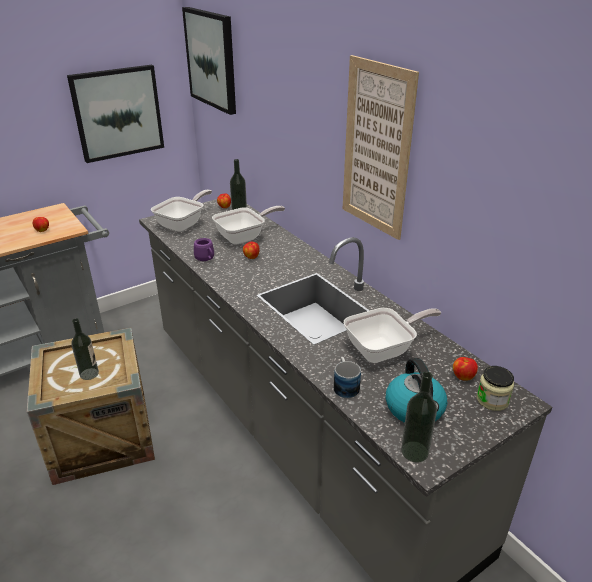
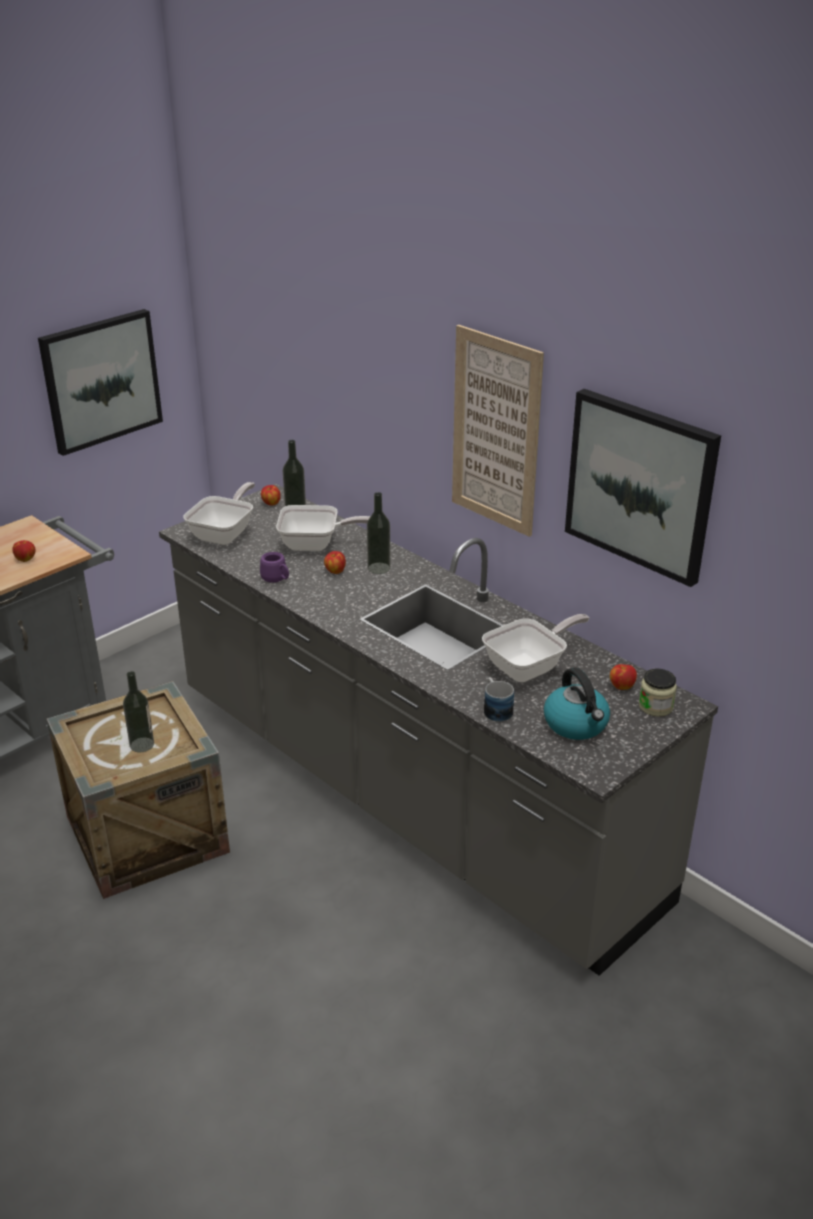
camera: 10 degrees left, 0 degrees up
picture [182,7,236,115] -> picture moved to [565,389,721,587]
frying pan [212,206,285,245] -> frying pan turned 45 degrees clockwise [276,505,370,551]
bottle [401,372,437,462] -> bottle moved to [367,492,391,574]

